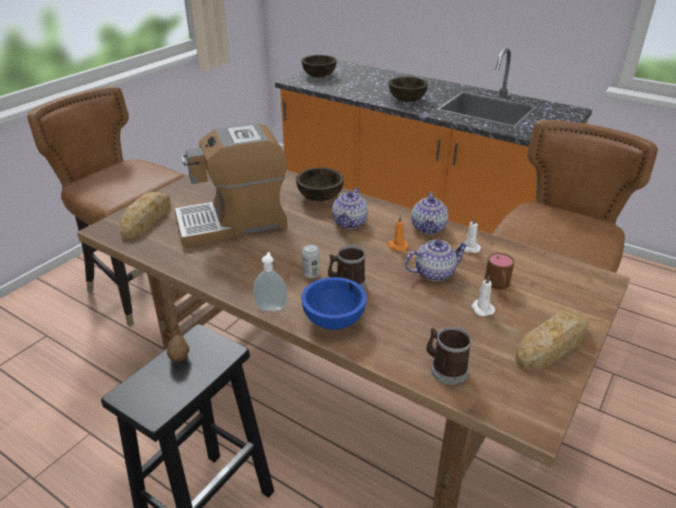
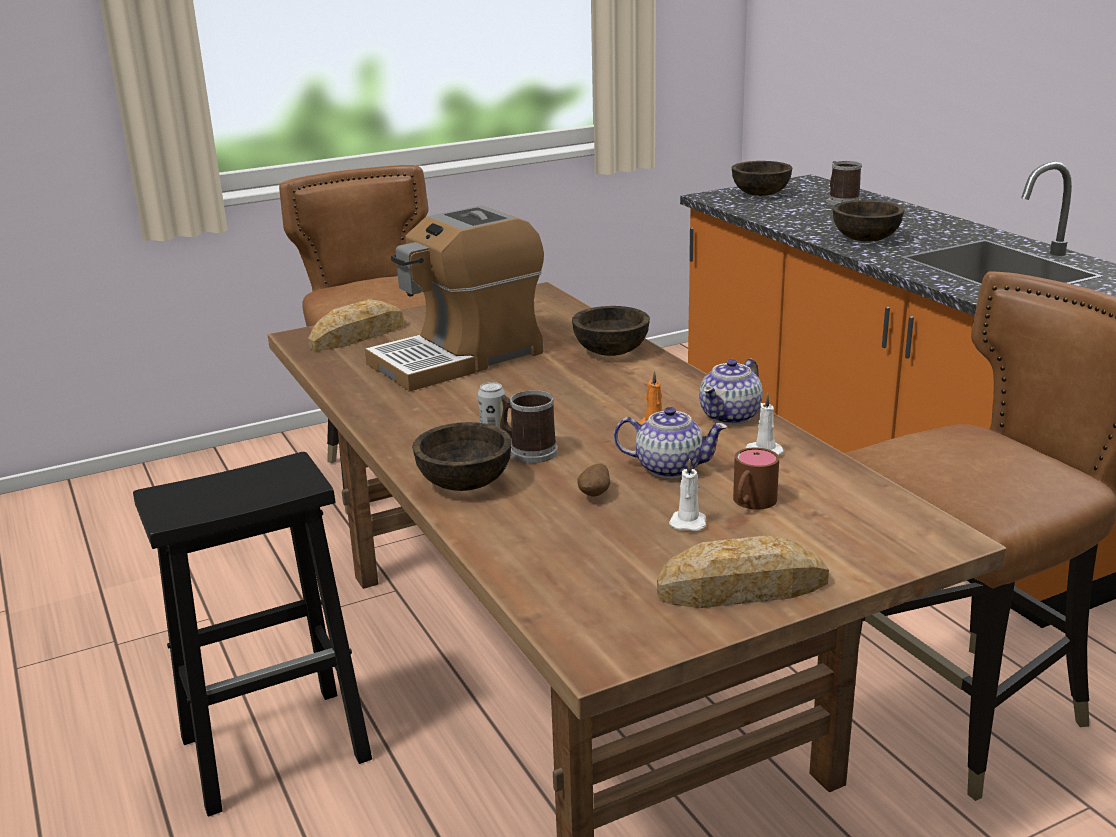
camera: 30 degrees right, 10 degrees down
potato [167,334,189,362] -> potato moved to [577,464,610,497]
coffee machine [174,123,287,248] -> coffee machine turned 45 degrees counterclockwise [365,205,544,392]
soap dispenser [253,252,288,311] -> none
blue bowl [301,277,367,330] -> brown bowl [412,422,512,491]
teapot [332,188,368,229] -> none
mug [426,327,472,385] -> mug moved to [828,161,862,206]

